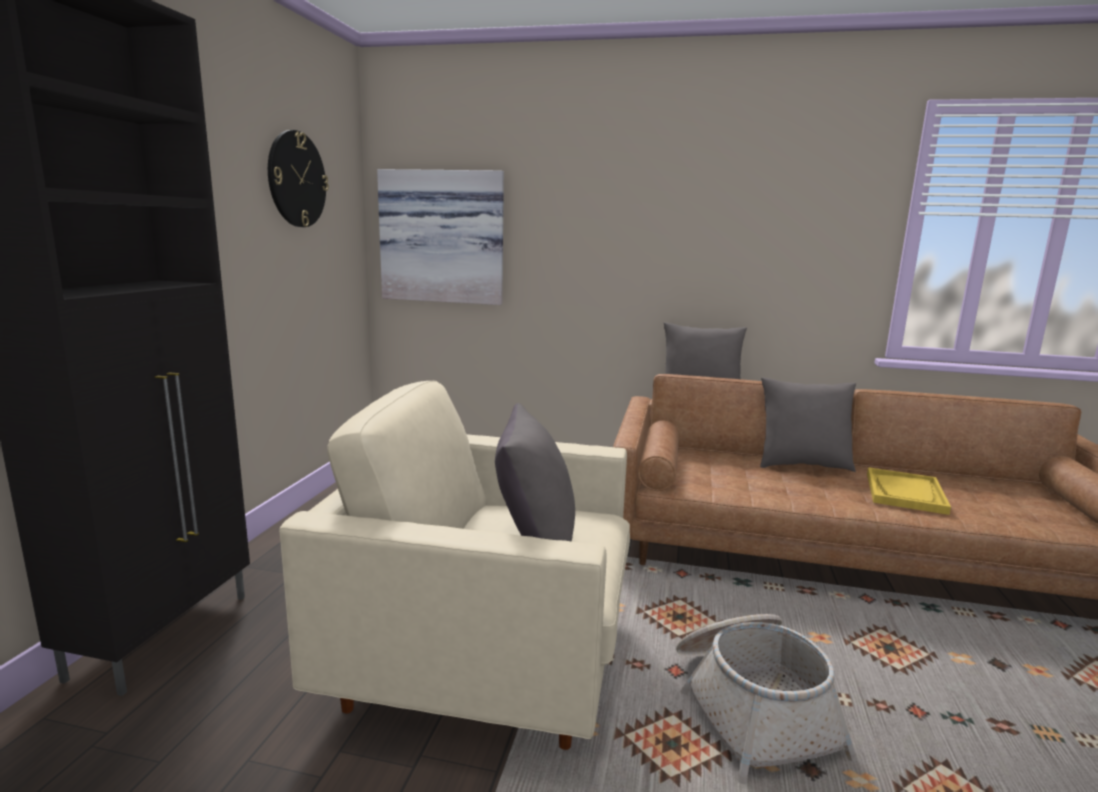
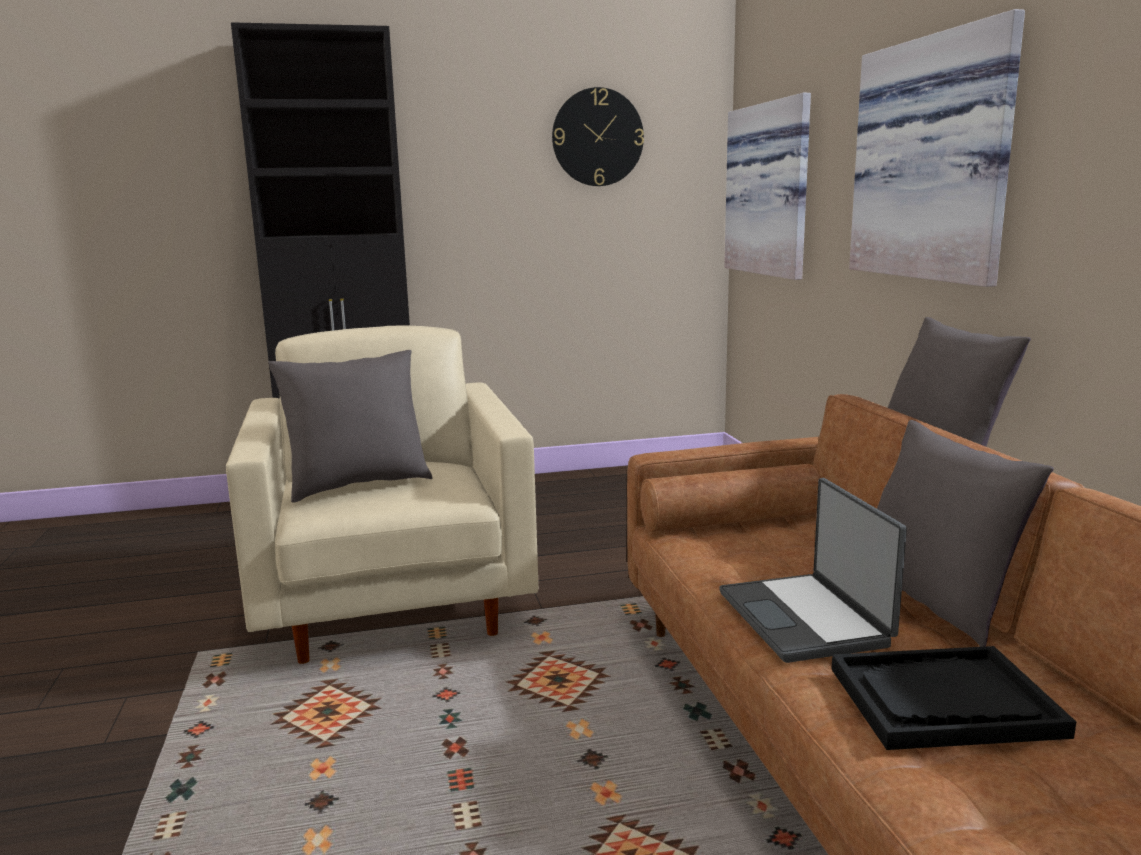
camera: 65 degrees right, 0 degrees up
basket [676,614,857,784] -> none
yellow tray [867,467,951,515] -> black tray [831,646,1076,750]
none -> laptop [719,478,907,663]
none -> picture [849,9,1025,287]

